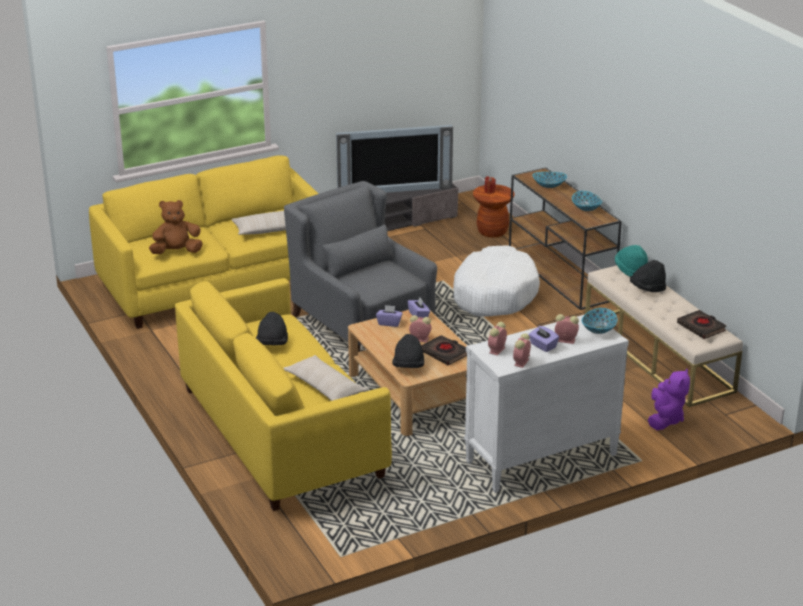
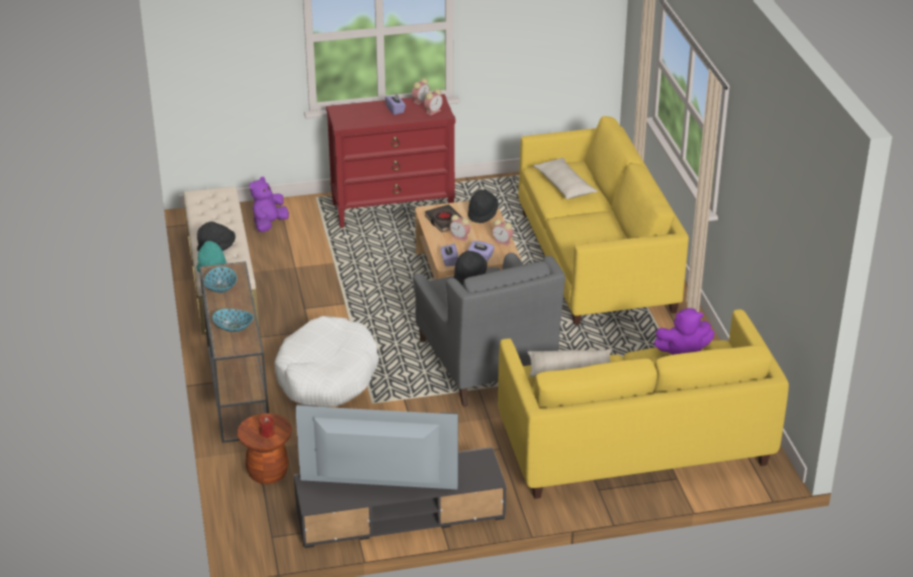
camera: 165 degrees left, 5 degrees up
brown plush toy [149,200,203,254] -> purple plush toy [654,308,715,355]
black hat [256,312,288,346] -> black hat moved to [454,251,487,286]
white dresser [464,315,629,493] -> red dresser [326,94,456,228]
alarm clock [555,314,579,344] -> alarm clock moved to [492,219,513,246]
bowl [582,308,618,334] -> none
black book [677,310,727,339] -> none

